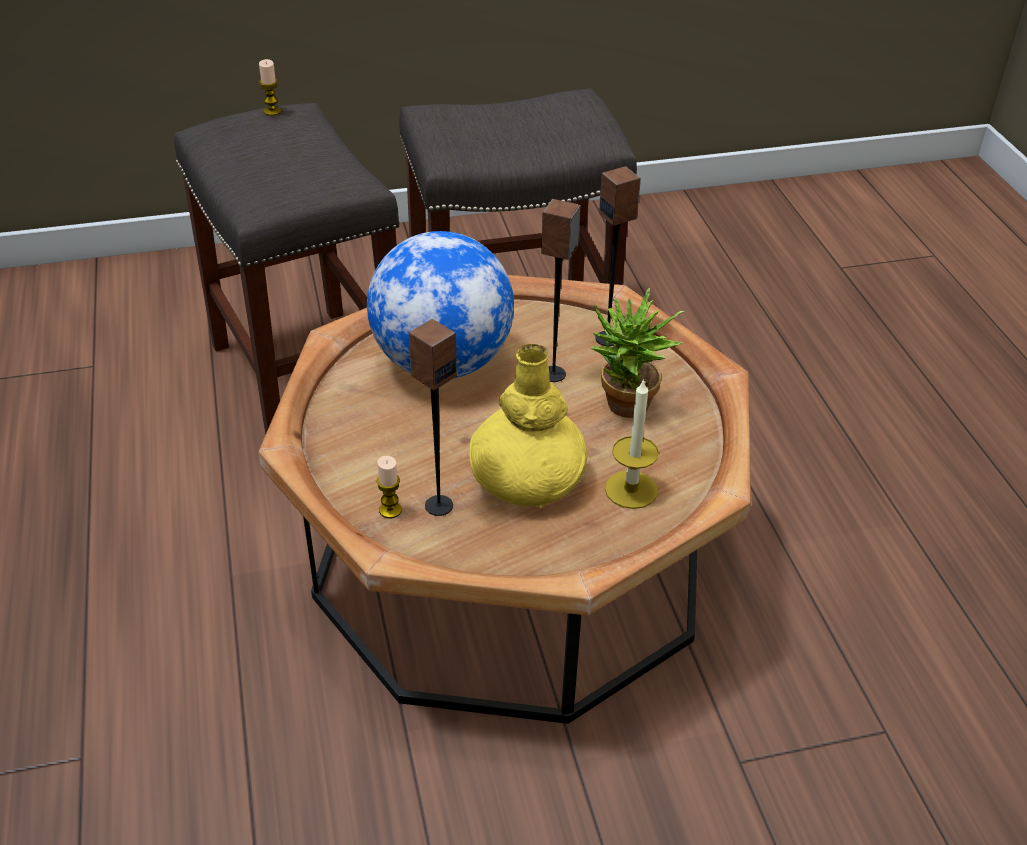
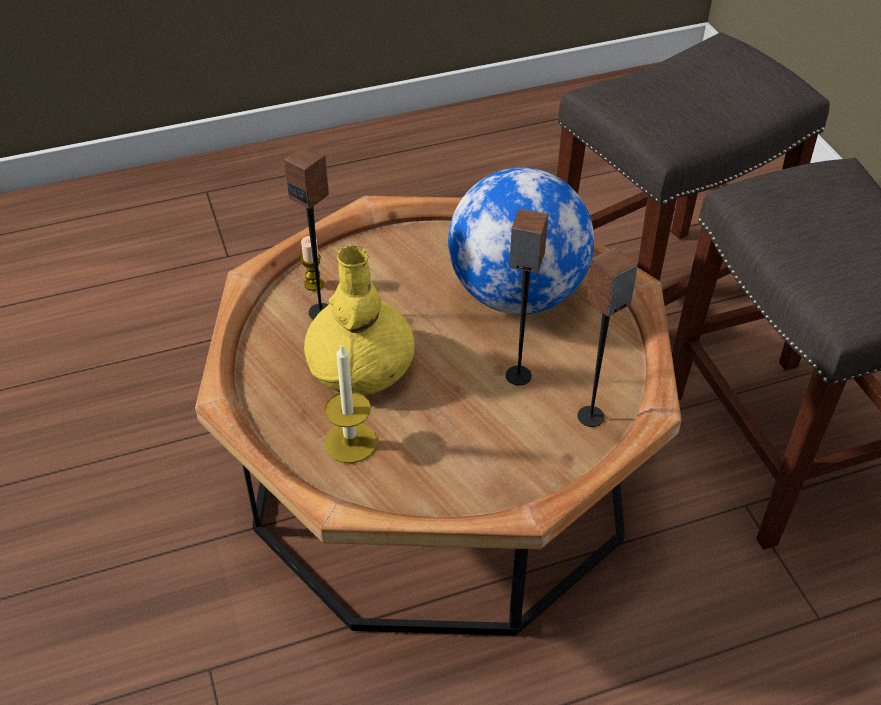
camera: 85 degrees right, 5 degrees up
candle [259,59,281,116] -> none
potted plant [591,287,685,418] -> none

